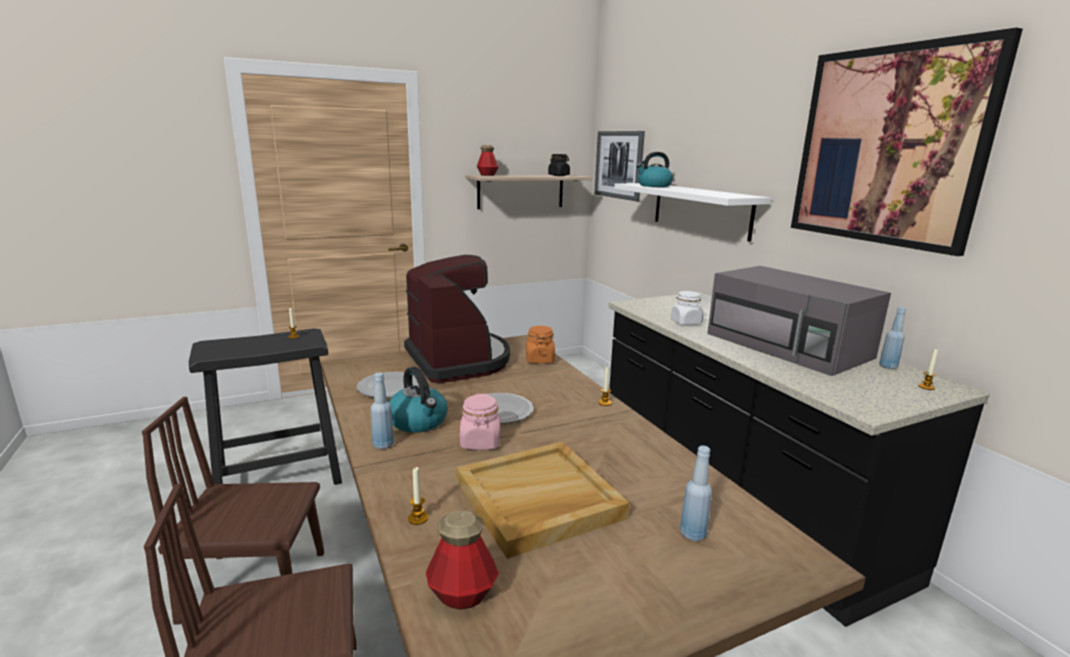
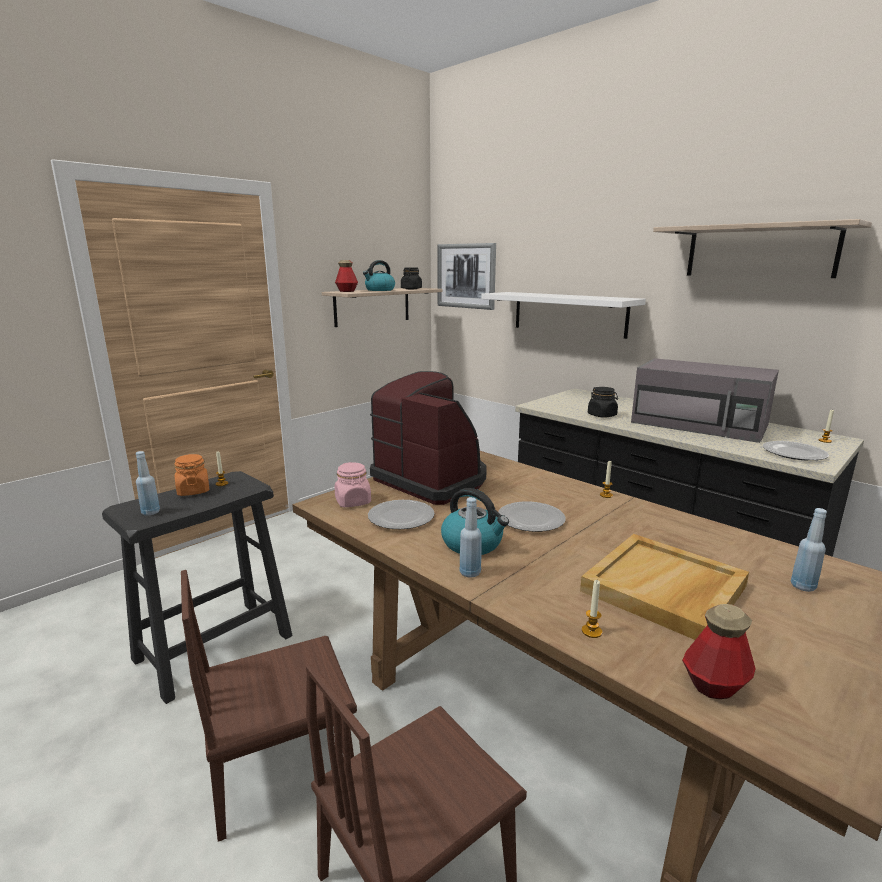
camera: 20 degrees left, 0 degrees up
pink jar [460,394,500,450] -> pink jar moved to [335,462,371,507]
orange jar [526,326,555,364] -> orange jar moved to [174,454,209,496]
kettle [636,152,673,187] -> kettle moved to [363,260,395,291]
white jar [671,291,704,325] -> black jar [588,387,618,418]
picture [791,28,1023,256] -> shelf [653,219,872,278]
blue bottle [879,307,906,369] -> blue bottle moved to [136,451,160,516]
none -> plate [763,441,829,460]

